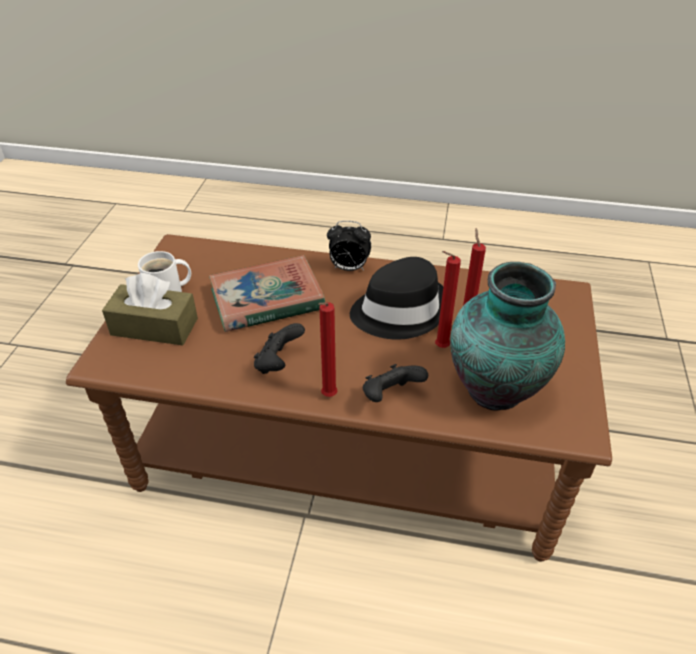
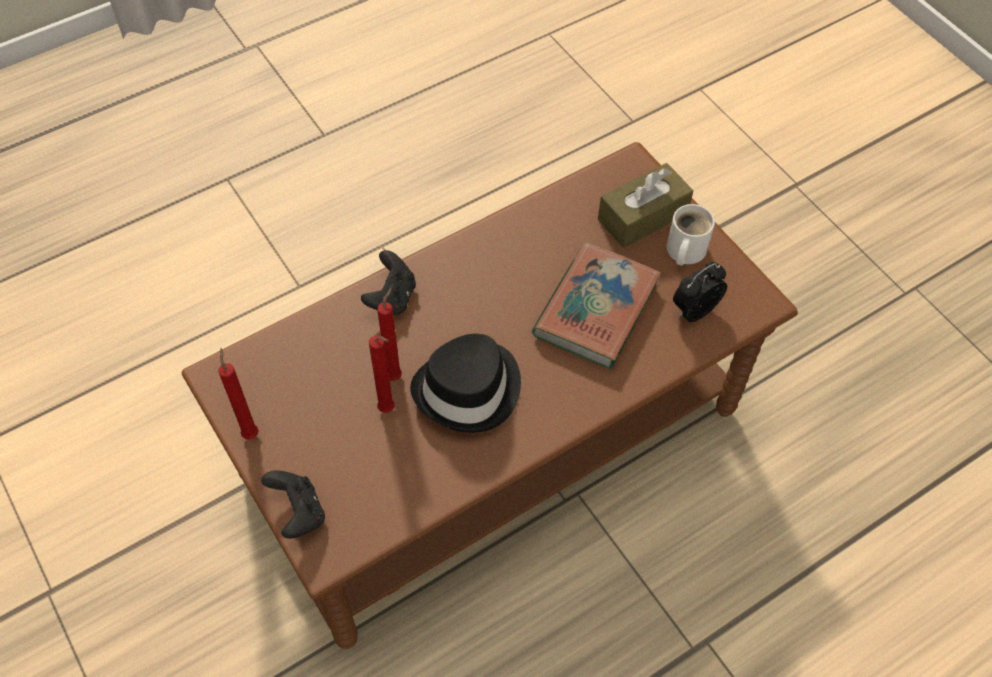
camera: 135 degrees right, 15 degrees up
black game controller [254,323,305,374] -> black game controller moved to [261,470,325,539]
red candle [318,302,337,397] -> red candle moved to [218,348,259,440]
alarm clock [327,221,371,271] -> alarm clock moved to [673,262,727,322]
vase [450,262,565,410] -> none

